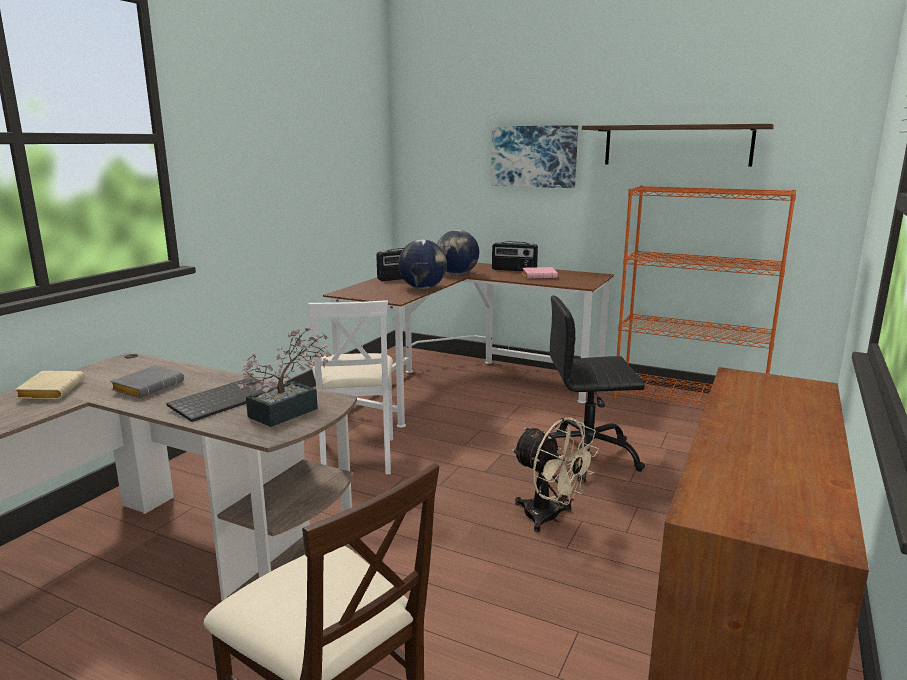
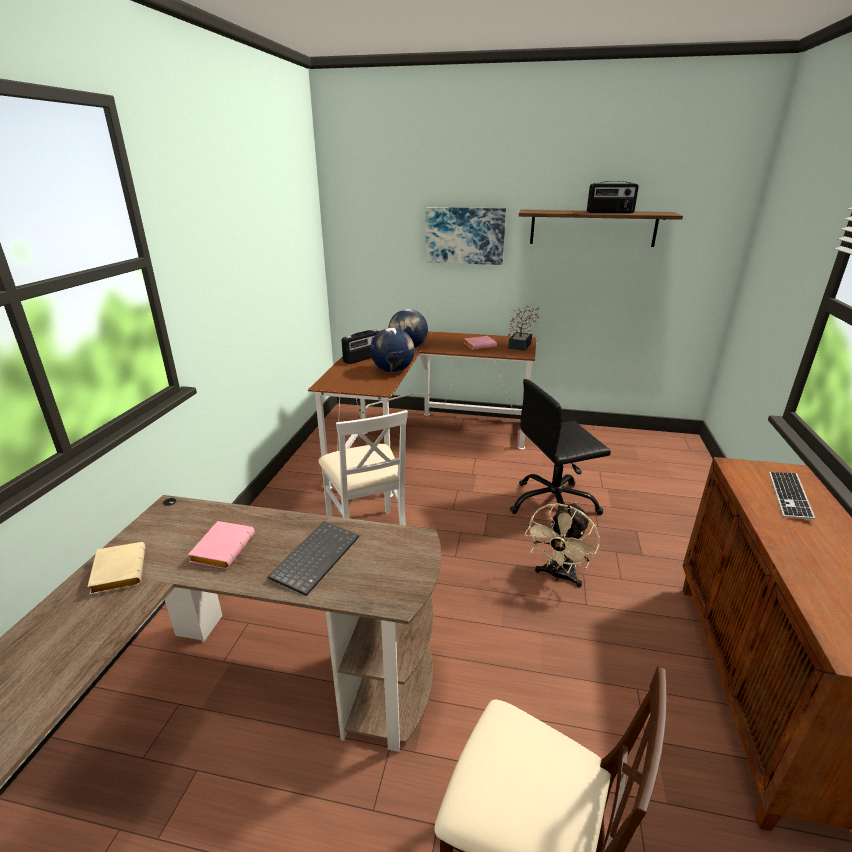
camera: 15 degrees left, 10 degrees up
grey book [110,365,184,398] -> pink book [188,521,255,569]
potted plant [237,326,332,427] -> potted plant moved to [508,305,539,351]
radio [492,241,538,271] -> radio moved to [587,181,639,213]
beige fan [512,417,599,532] -> beige fan turned 90 degrees clockwise [525,502,600,588]
orange bookcase [613,186,796,406] -> none
none -> keyboard [769,472,815,521]

